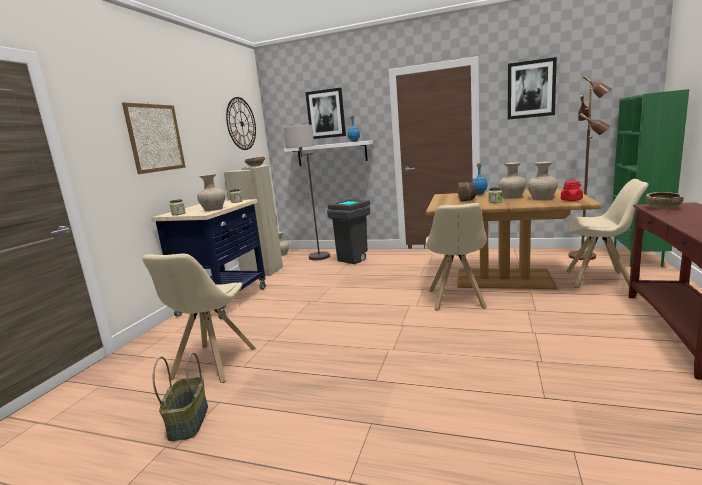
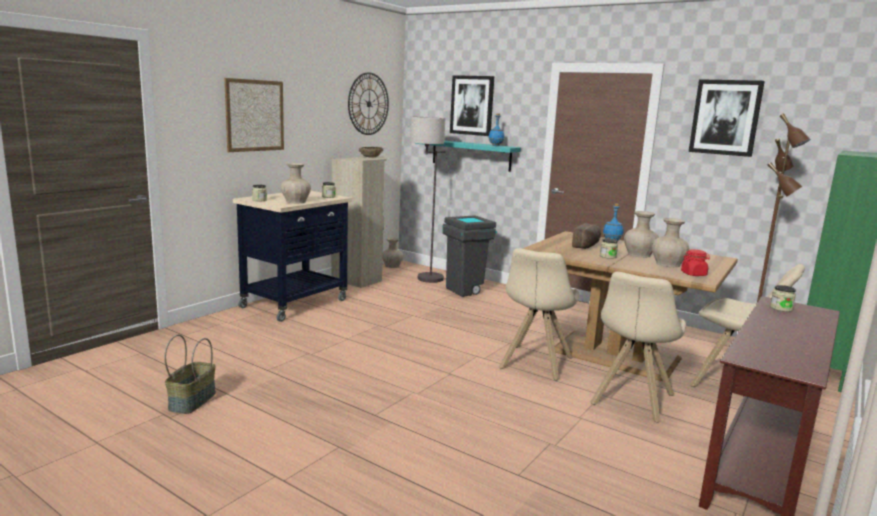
camera: 15 degrees right, 0 degrees up
beige chair [142,254,256,383] -> beige chair moved to [590,272,686,423]
white shelf [284,140,373,166] -> turquoise shelf [415,141,521,172]
brown bowl [645,192,684,209] -> jar [770,285,796,312]

